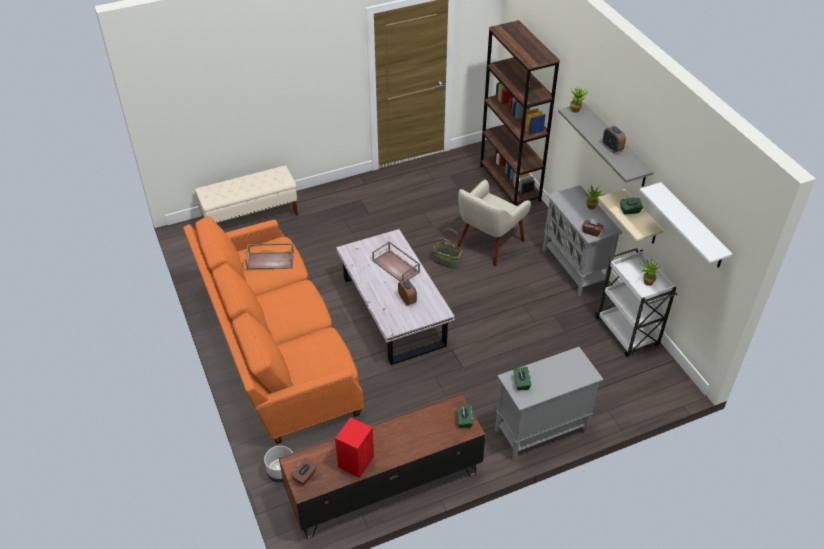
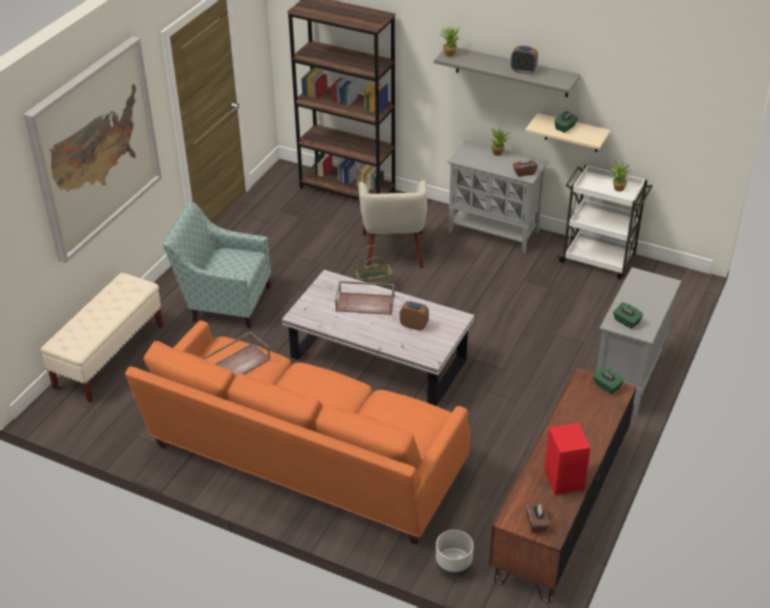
camera: 40 degrees left, 5 degrees down
white shelf [639,182,732,268] -> none
none -> picture [24,36,162,263]
none -> armchair [163,202,271,328]

